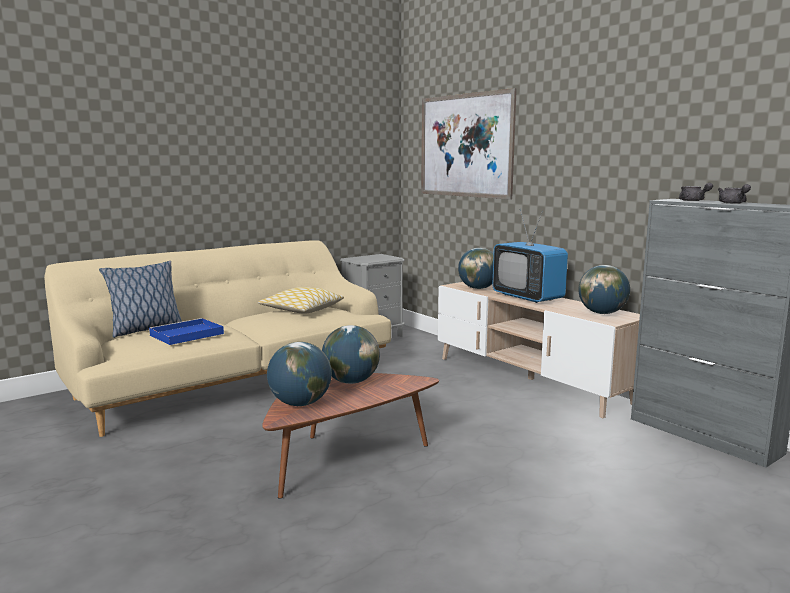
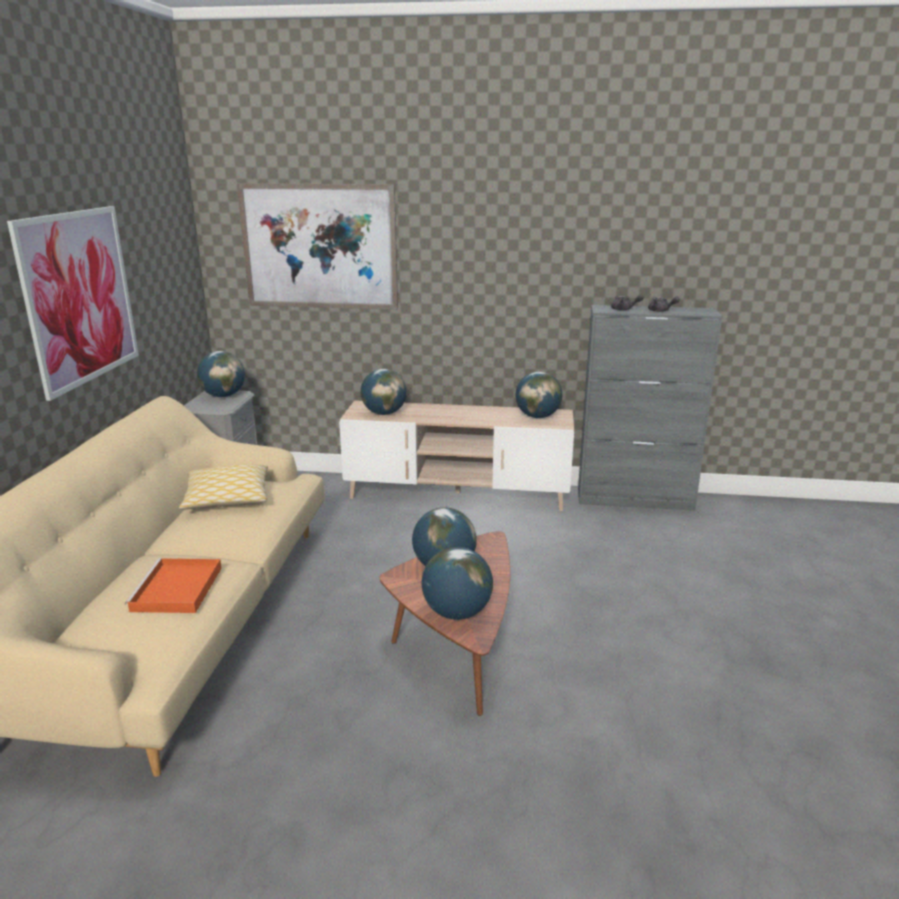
camera: 45 degrees left, 10 degrees up
pillow [99,261,182,338] -> none
blue tray [149,318,224,345] -> orange tray [125,558,222,613]
television [492,209,568,303] -> none
none -> picture [7,206,139,401]
none -> globe [197,351,245,397]

